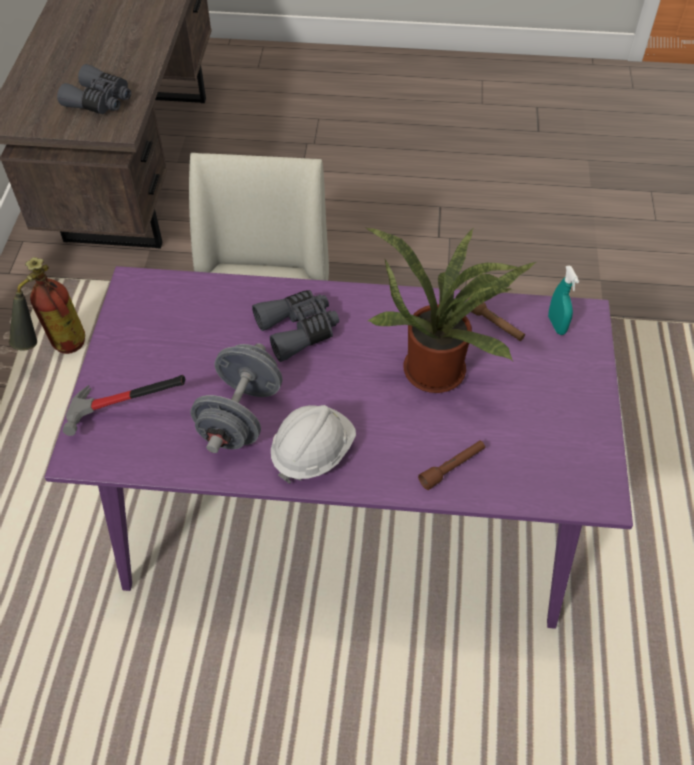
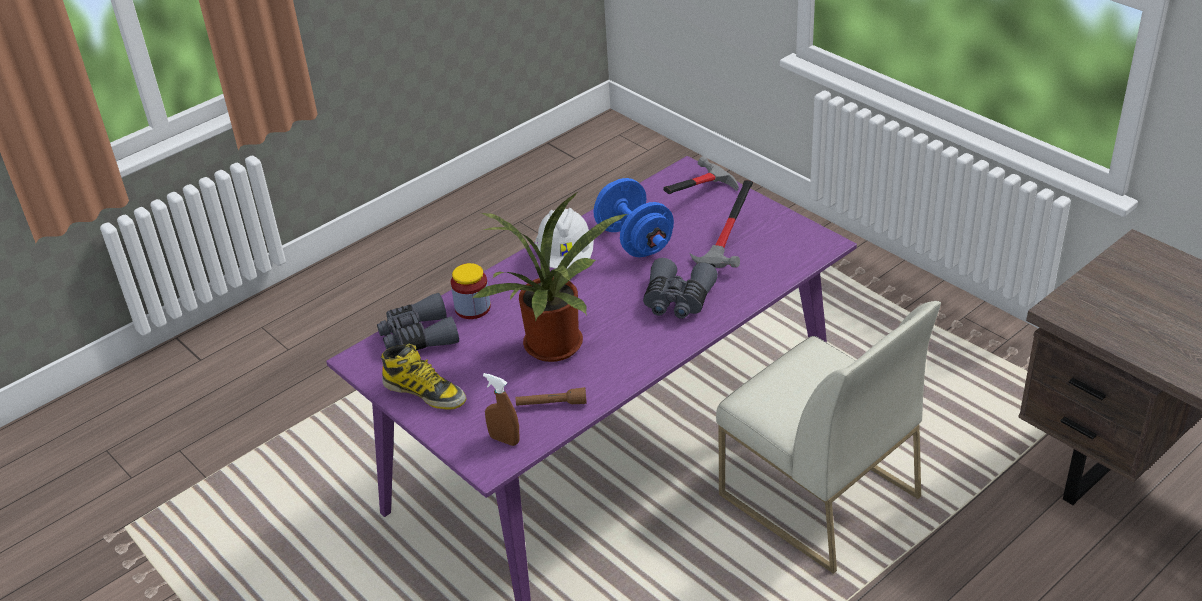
camera: 135 degrees right, 15 degrees down
fire extinguisher [9,257,85,354] -> none
grey binoculars [57,64,131,114] -> grey binoculars moved to [377,293,459,350]
grey dumbbell [190,343,282,453] -> blue dumbbell [593,178,674,257]
brown flashlight [418,440,485,490] -> jar [451,263,491,319]
turquoise spray bottle [548,265,579,335] -> brown spray bottle [483,373,519,446]
none -> boot [381,344,466,410]
none -> hammer [689,180,753,268]

